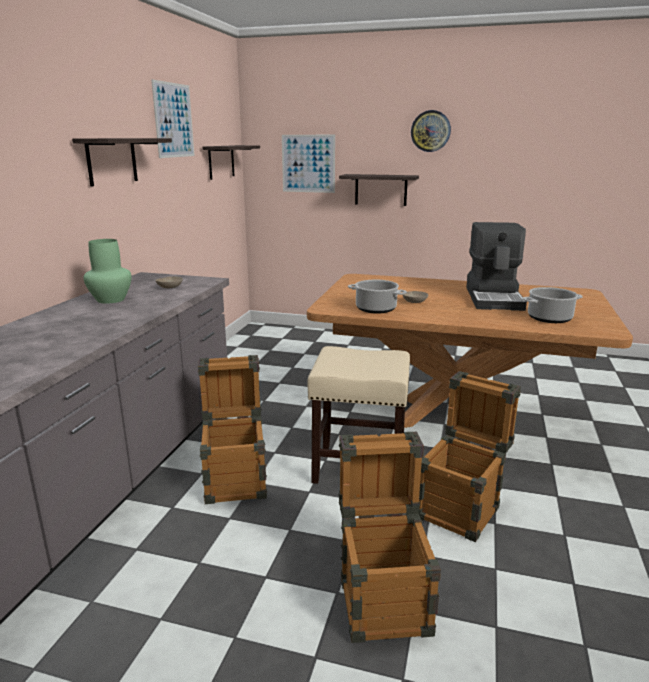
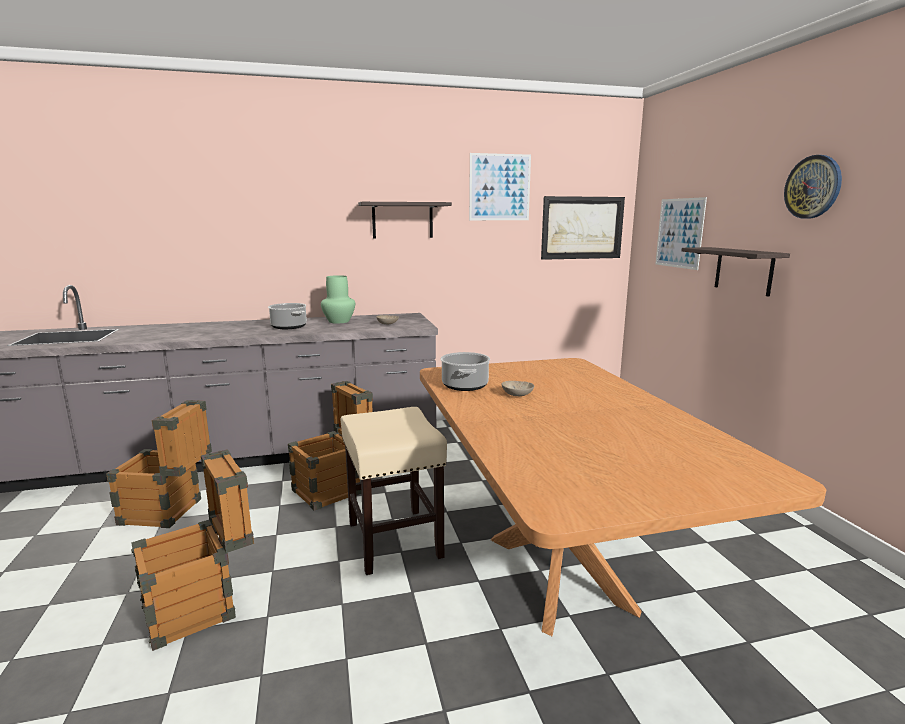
camera: 60 degrees right, 5 degrees down
shelf [202,145,260,180] -> picture [541,196,625,260]
crate [419,371,521,542] -> crate moved to [106,400,212,528]
coffee machine [466,222,527,311] -> none
cooking pot [523,287,583,323] -> cooking pot moved to [268,303,307,329]

